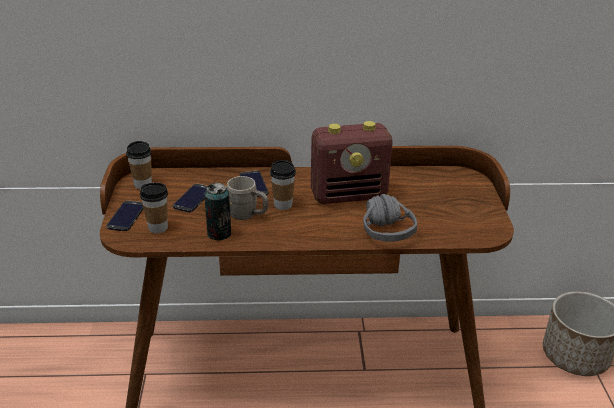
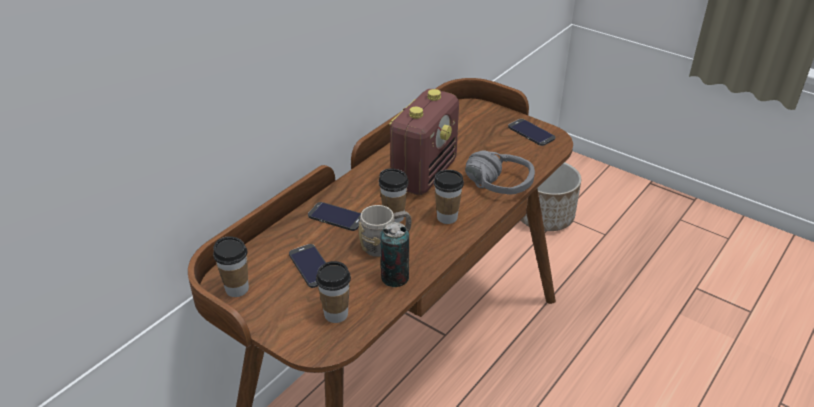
camera: 50 degrees left, 5 degrees up
phone [107,201,143,231] -> phone moved to [508,119,555,146]
none -> cup [434,170,464,224]

